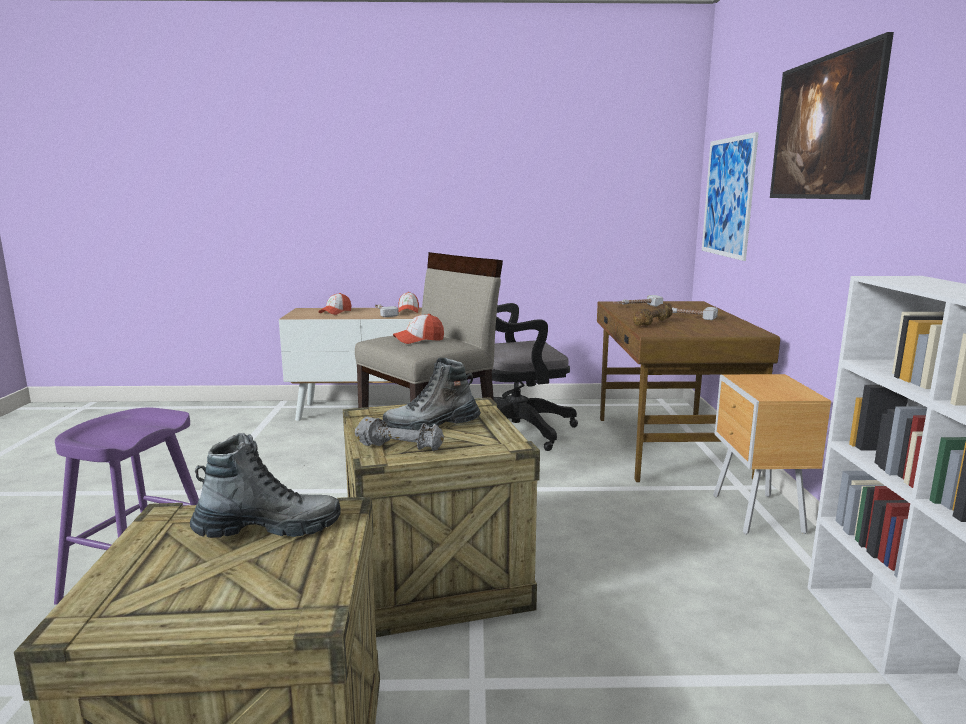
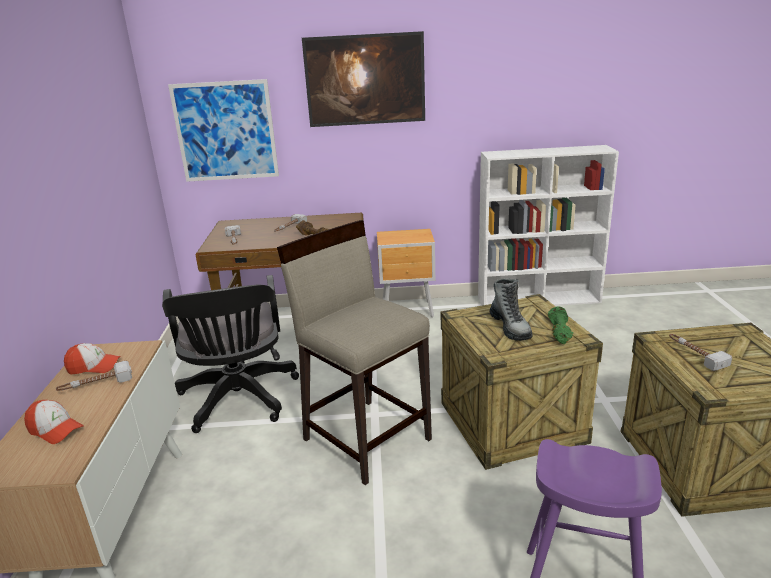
camera: 90 degrees left, 10 degrees up
boot [190,433,341,538] -> hammer [669,334,732,371]
grey dumbbell [355,417,444,451] -> green dumbbell [548,306,573,344]
cap [393,314,444,344] -> none

